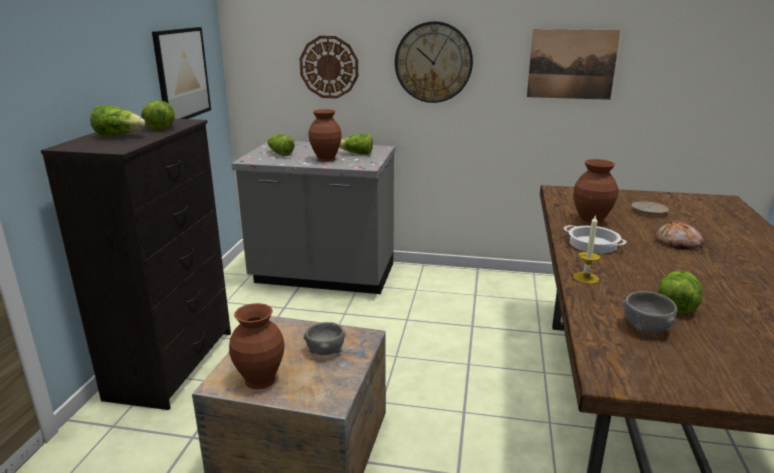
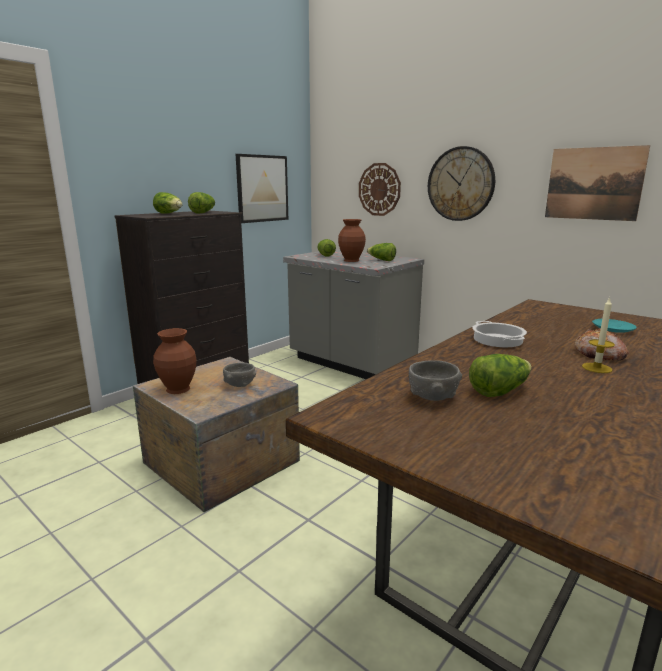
camera: 30 degrees right, 5 degrees down
brown vase [573,159,618,226] -> none
candle [573,214,601,284] -> candle moved to [582,297,615,373]
beige plate [631,201,669,215] -> turquoise plate [592,319,637,333]

